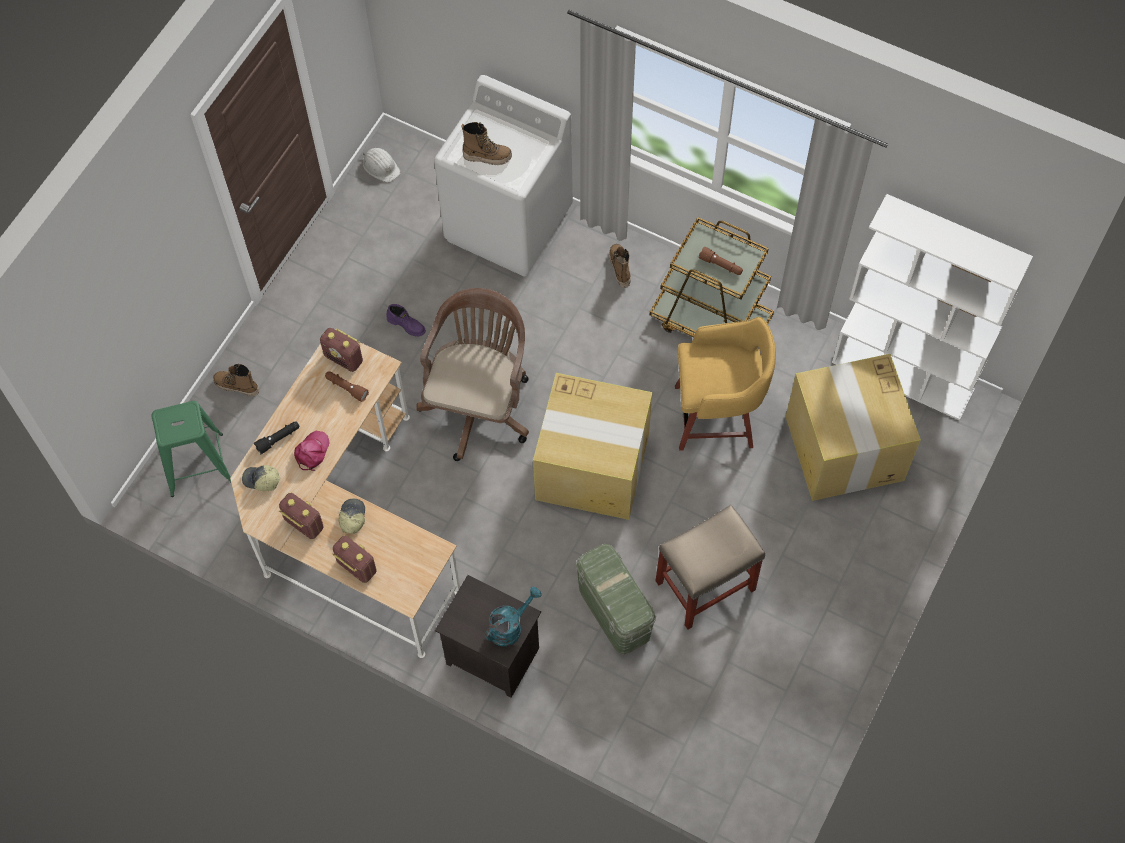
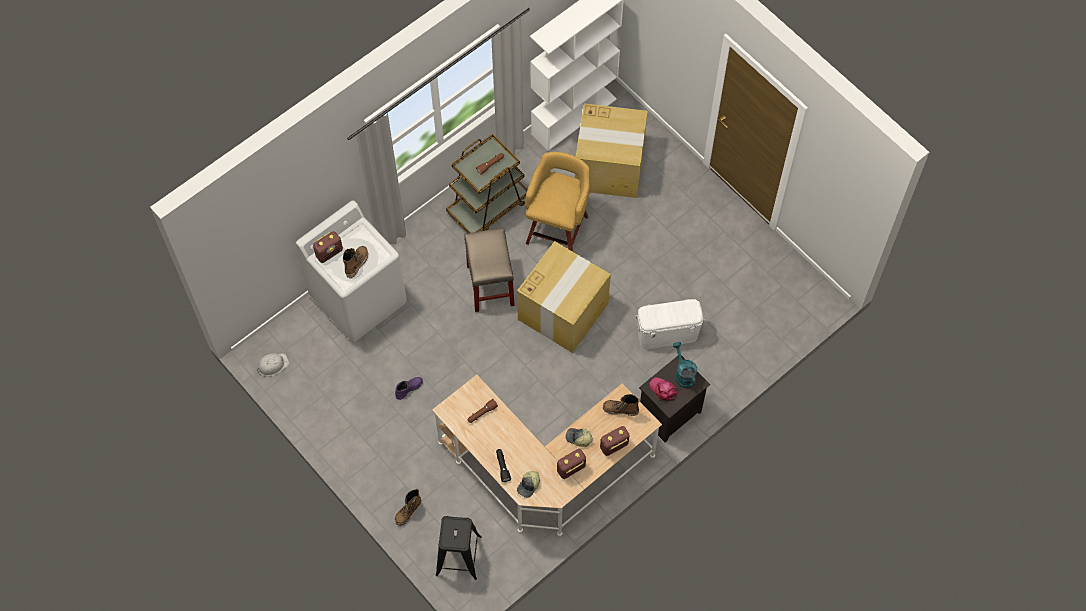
camera: 70 degrees left, 0 degrees up
green stool [151,401,231,497] -> black stool [435,516,482,580]
pink cap [294,431,330,471] -> pink cap moved to [649,377,678,401]
radio [320,328,363,372] -> radio moved to [313,231,343,263]
brown office chair [416,288,529,461] -> none
green storage box [576,544,656,655] -> white storage box [636,299,705,349]
boot [609,244,631,288] -> boot moved to [603,394,640,416]
beige stool [656,505,765,629] -> beige stool moved to [464,228,515,312]

